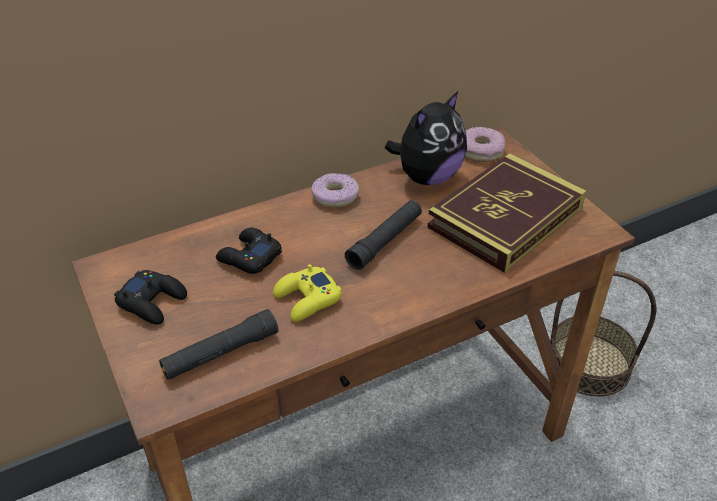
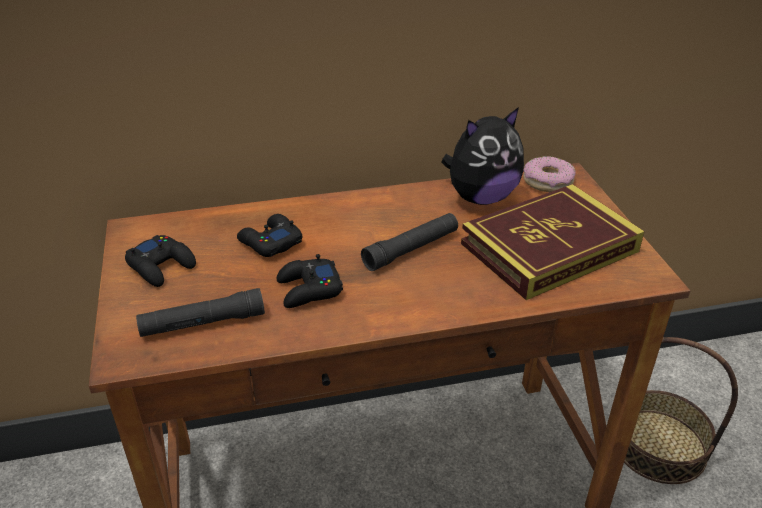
camera: 15 degrees right, 5 degrees down
yellow game controller [273,264,342,322] -> black game controller [277,254,343,308]
donut [311,173,359,208] -> none

